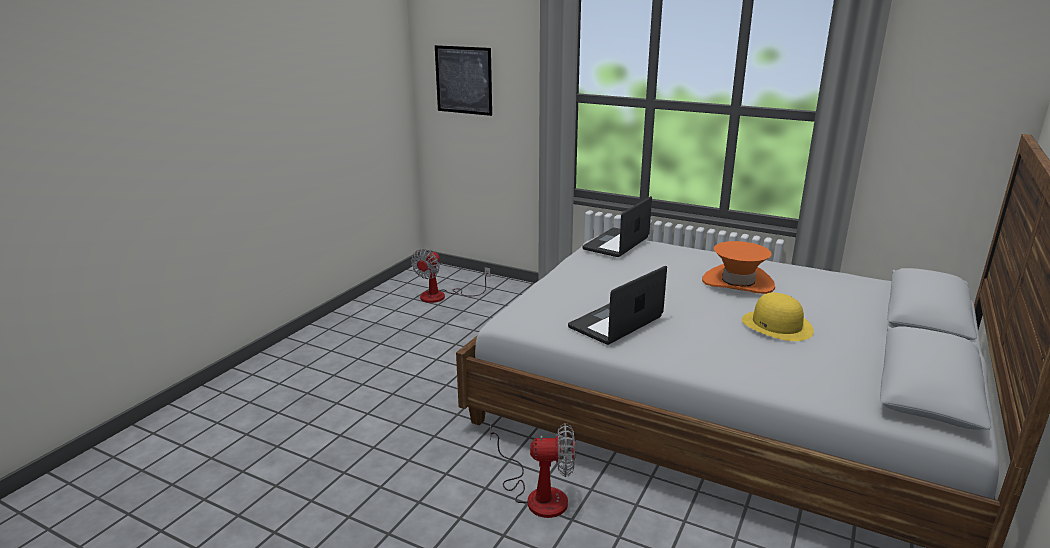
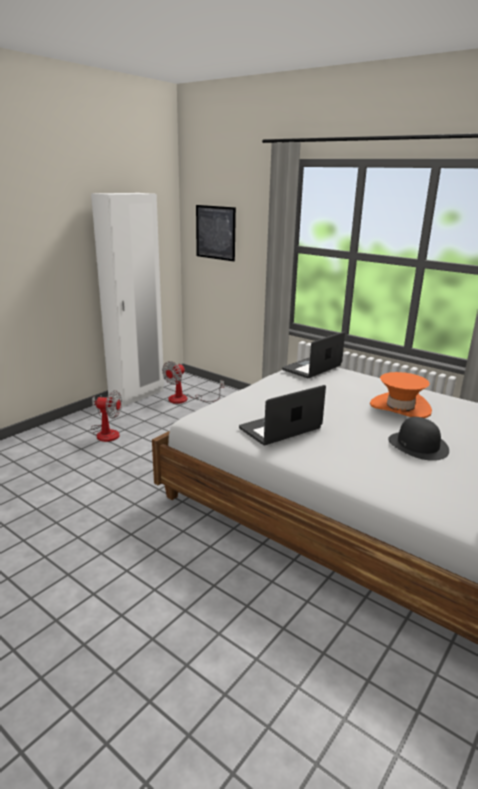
camera: 10 degrees right, 0 degrees up
fan [490,423,575,518] -> fan moved to [91,390,122,442]
yellow hat [742,293,814,341] -> black hat [388,417,449,461]
none -> white wardrobe [91,193,164,407]

